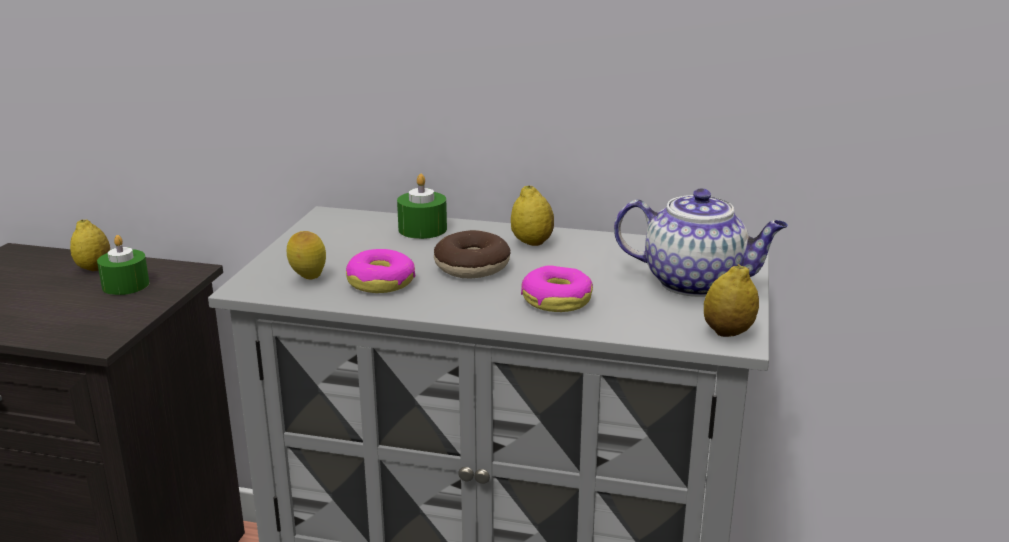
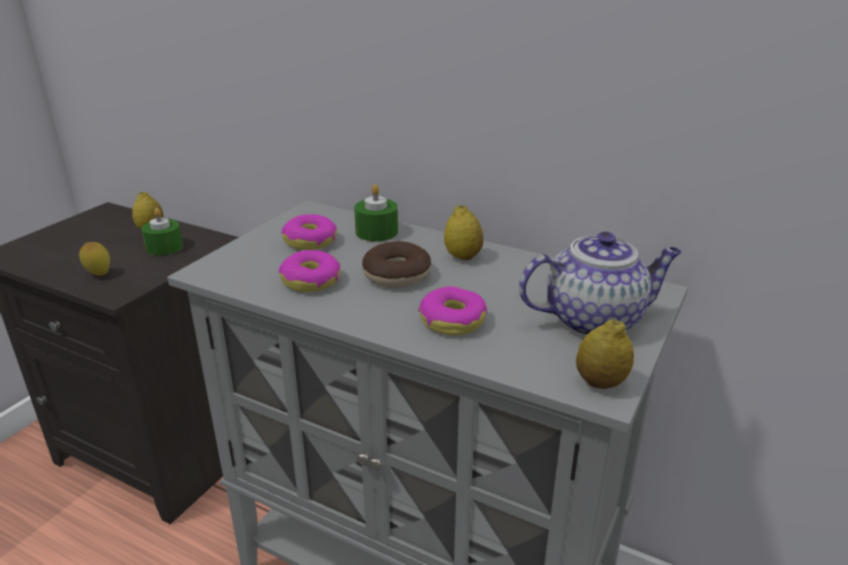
camera: 15 degrees right, 5 degrees up
lemon [286,231,326,280] -> lemon moved to [79,242,110,276]
teapot [614,188,788,297] -> teapot turned 45 degrees counterclockwise [519,232,682,337]
none -> donut [282,214,337,250]

